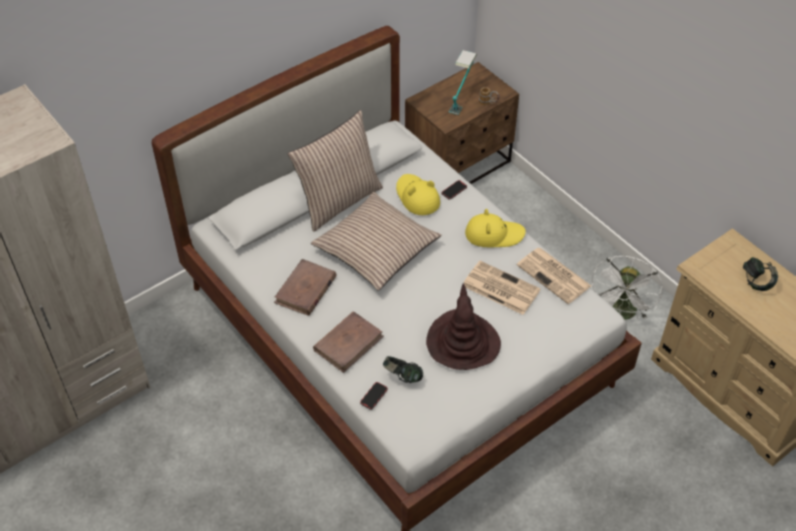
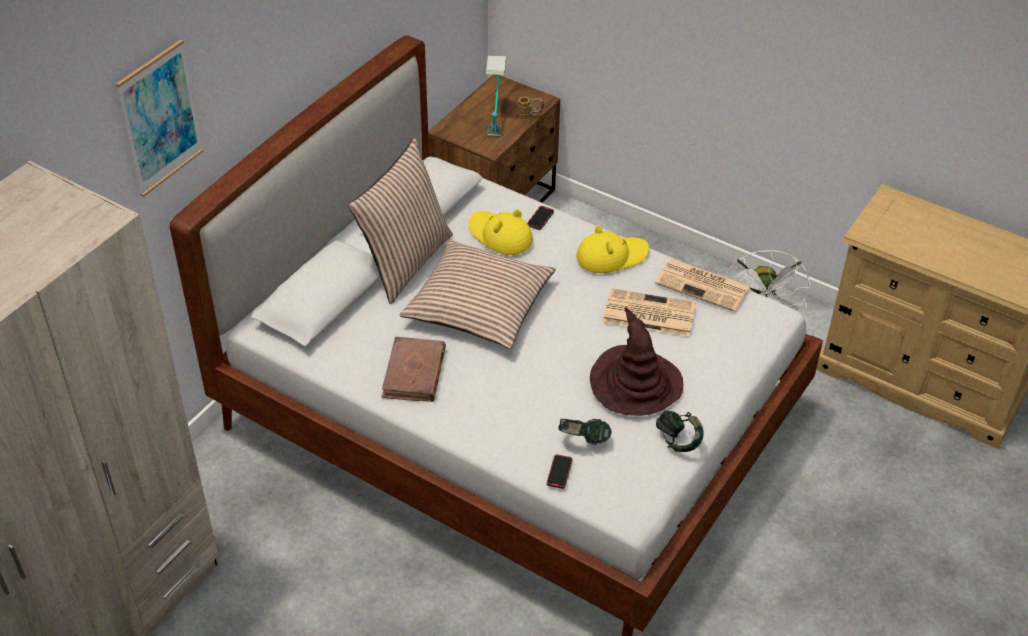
camera: 20 degrees left, 5 degrees down
brown book [313,311,384,373] -> none
headphones [743,257,778,291] -> headphones moved to [656,410,704,452]
none -> picture [116,40,203,197]

